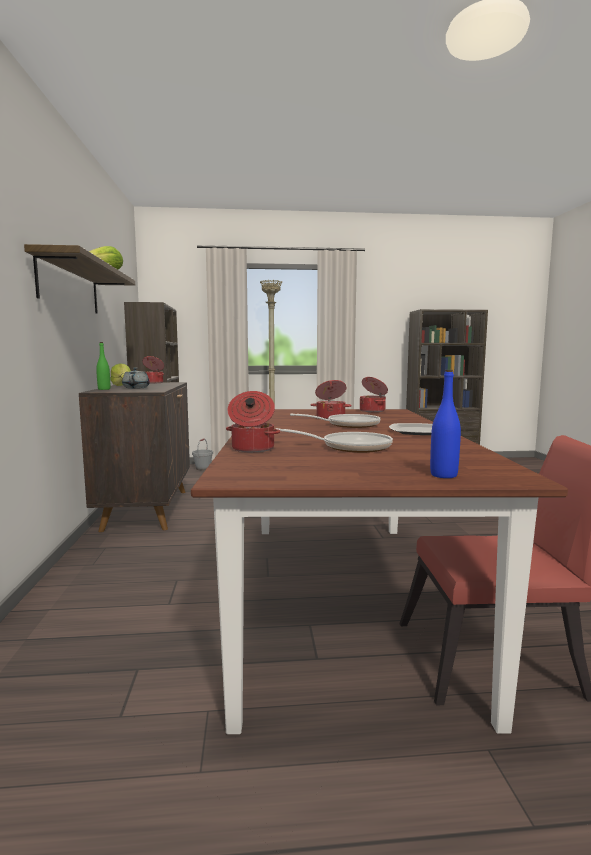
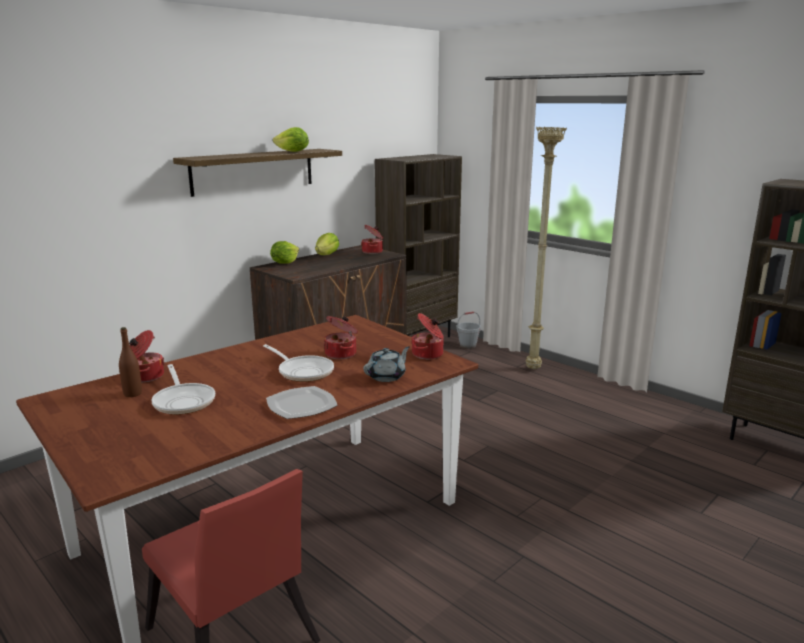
camera: 50 degrees right, 10 degrees up
green bottle [96,342,110,390] -> lettuce [270,241,299,264]
grey teapot [122,368,150,389] -> grey teapot moved to [363,347,410,382]
blue bottle [430,370,461,478] -> none
none -> brown bottle [119,327,142,397]

